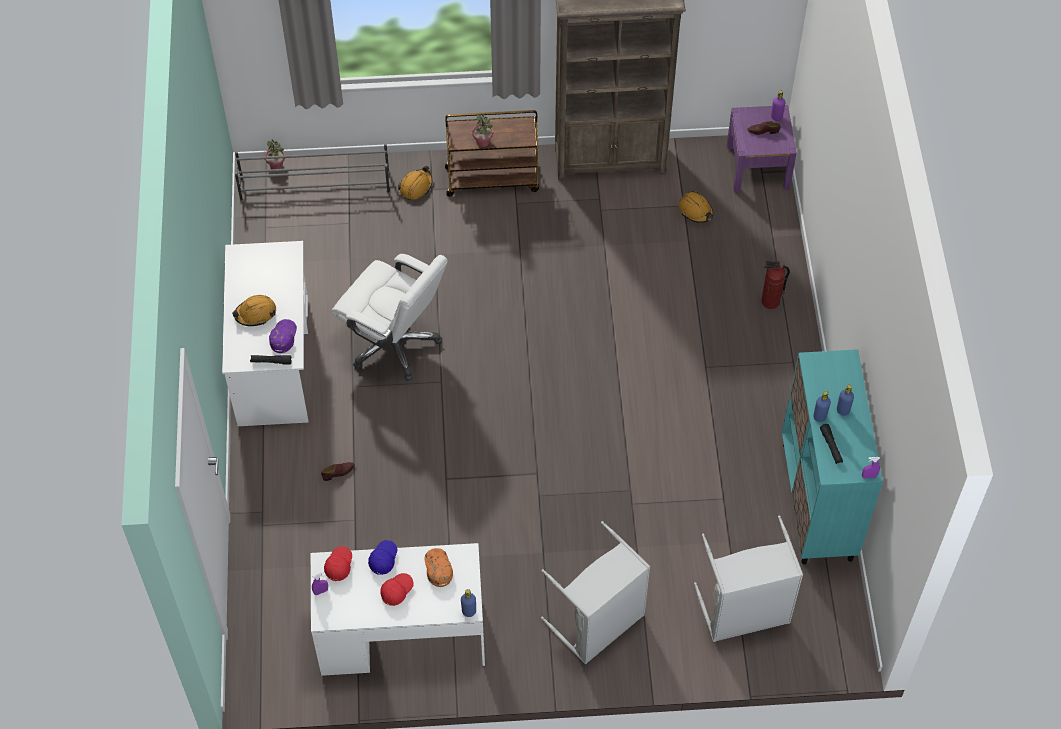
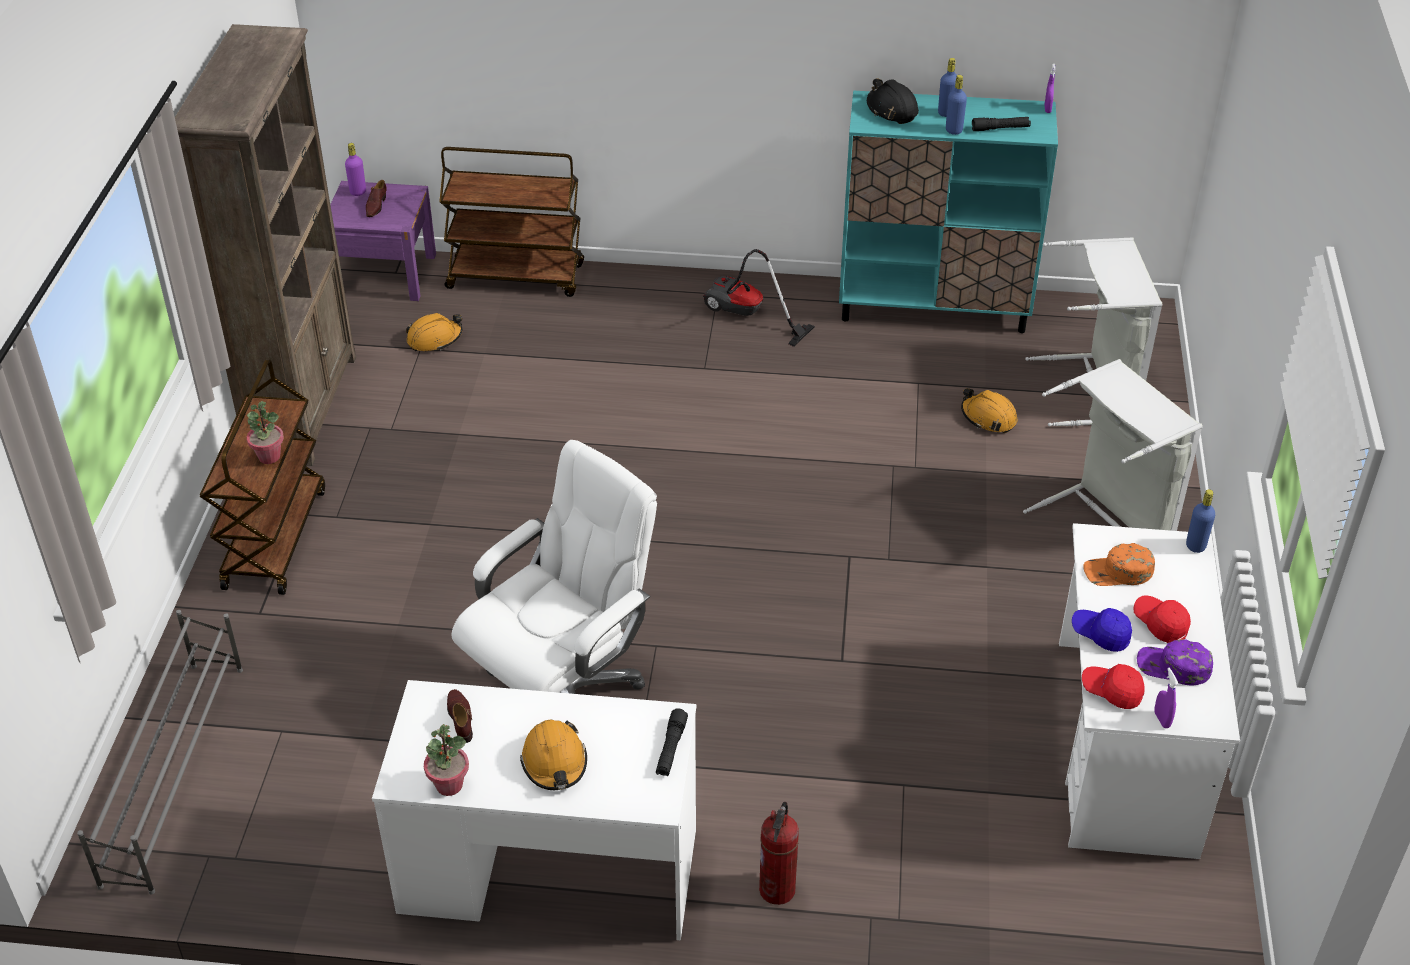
camera: 80 degrees left, 15 degrees down
potted plant [265,139,285,169] -> potted plant moved to [424,724,469,796]
purple cap [269,319,297,353] -> purple cap moved to [1137,639,1213,685]
brown shoe [321,462,355,481] -> brown shoe moved to [447,689,473,743]
orange hard hat [398,166,433,200] -> orange hard hat moved to [961,388,1017,433]
fire extinguisher [761,261,790,309] -> fire extinguisher moved to [759,802,799,905]
none -> brown cart [439,147,584,297]
none -> vacuum cleaner [703,249,815,347]
none -> black hard hat [867,78,919,124]

